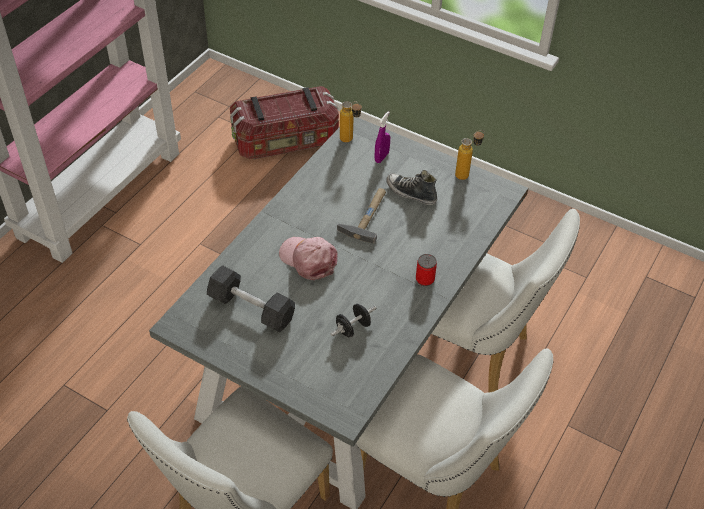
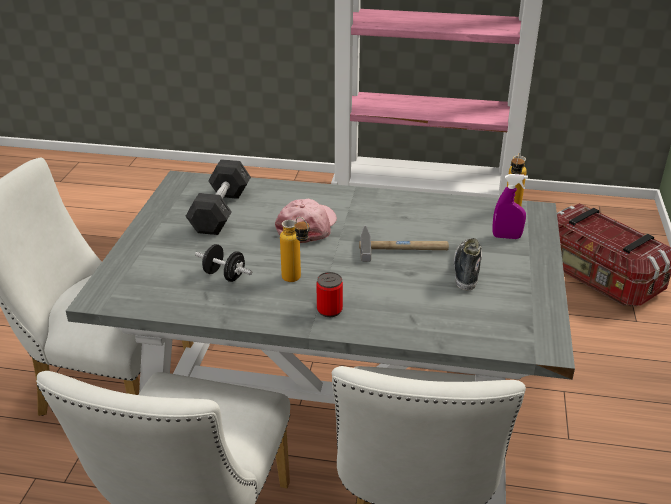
camera: 70 degrees right, 15 degrees down
bottle [455,130,484,180] -> bottle moved to [280,217,309,282]

